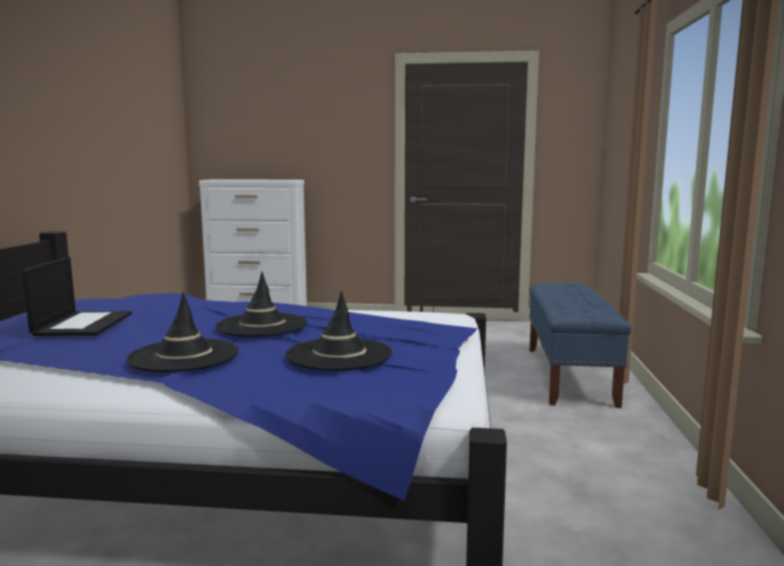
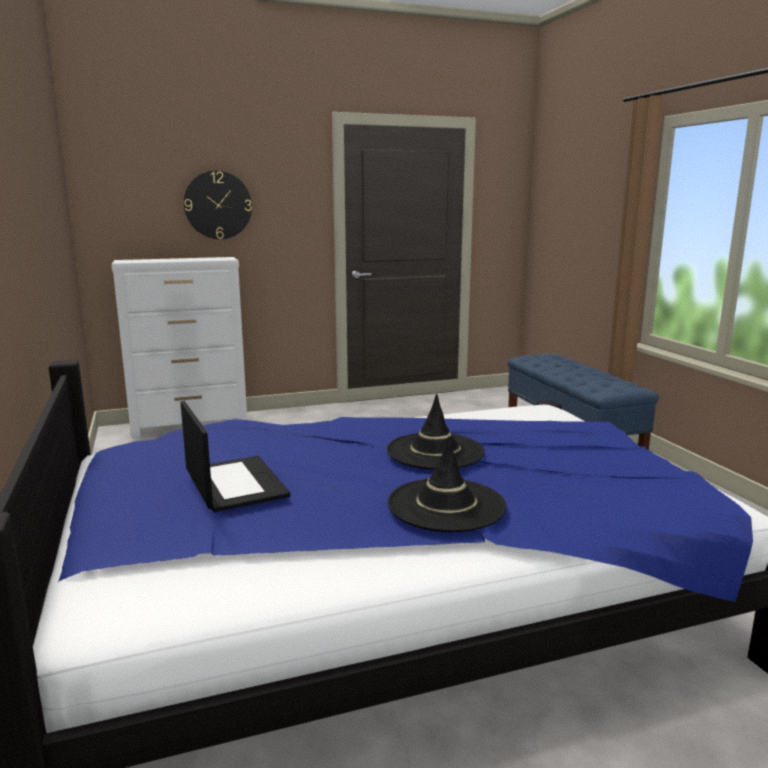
camera: 25 degrees left, 5 degrees up
black hat [286,291,392,371] -> none
none -> wall clock [184,171,252,239]

